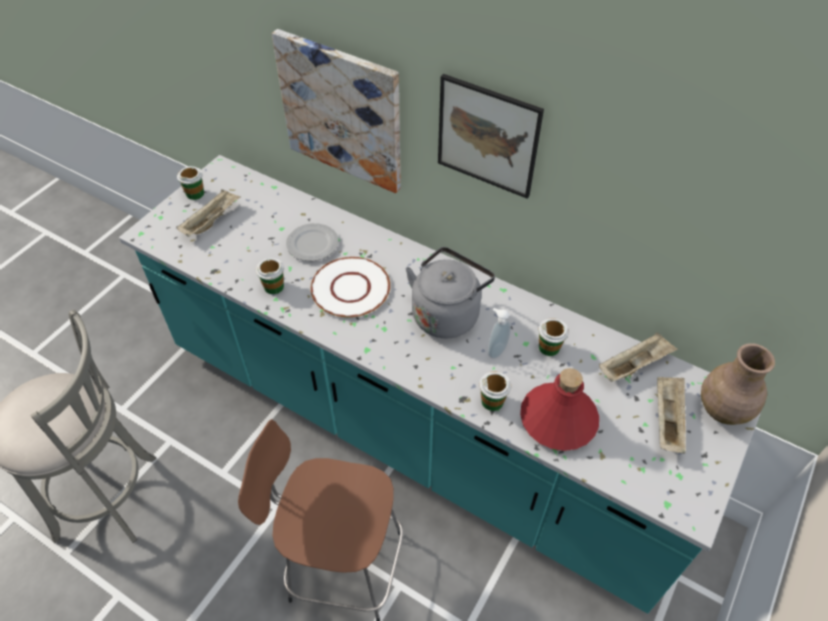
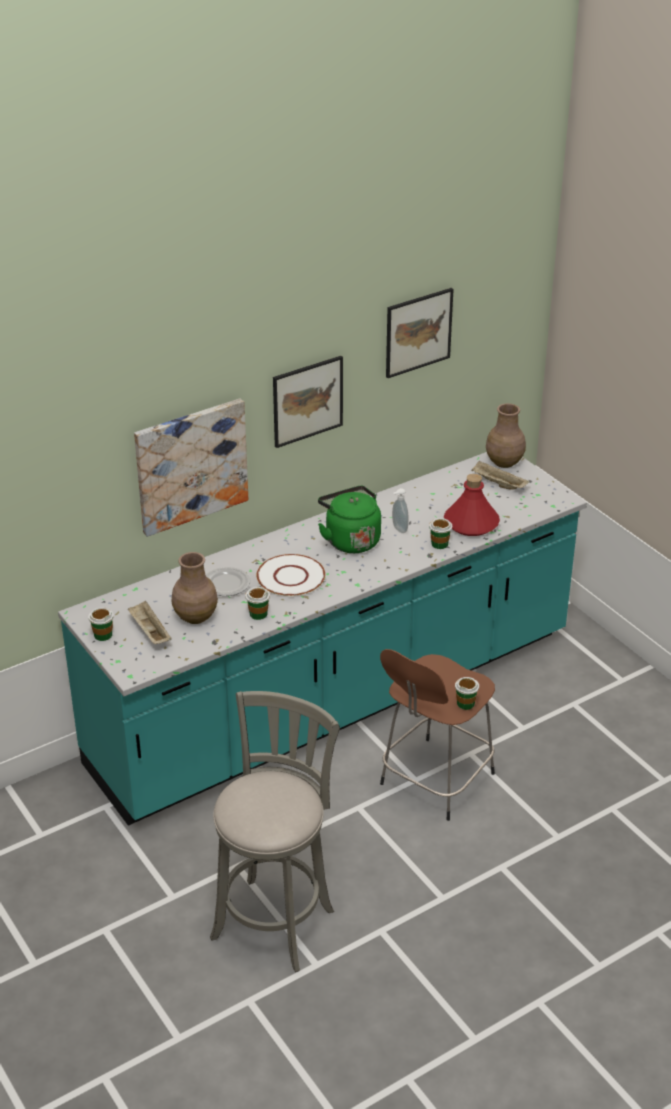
camera: 65 degrees left, 15 degrees down
grey kettle [406,247,495,338] -> green kettle [318,486,381,553]
cup [538,318,569,356] -> cup moved to [455,677,479,710]
beige tray [599,332,678,382] -> none
none -> brown vase [172,552,218,624]
none -> picture [386,288,454,378]

